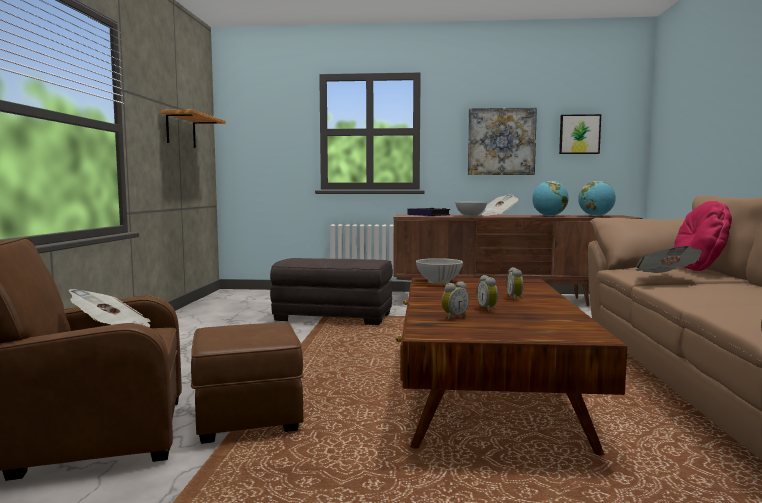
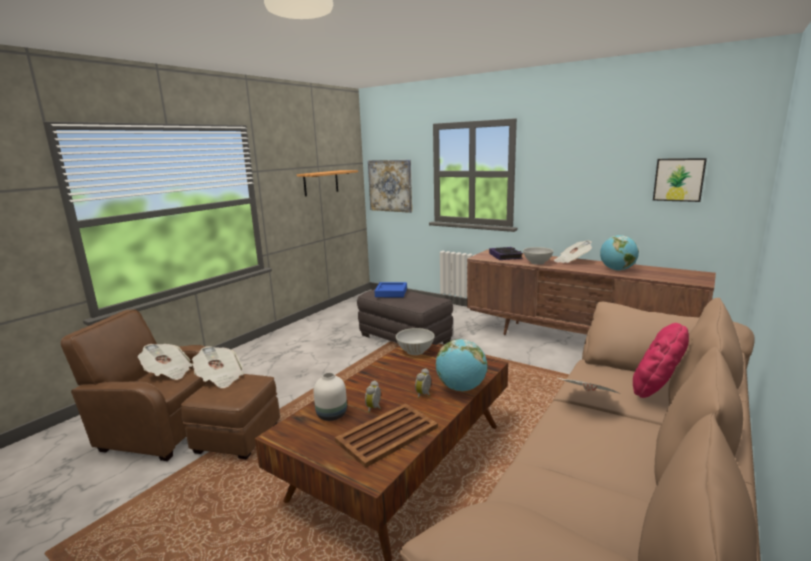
camera: 30 degrees right, 10 degrees up
alarm clock [441,281,469,320] -> white vase [313,372,347,421]
picture [468,107,537,175] -> picture moved to [368,160,412,213]
globe [578,181,616,216] -> globe moved to [436,339,487,391]
none -> newspaper [192,346,244,388]
none -> brown tray [335,403,438,468]
none -> blue tray [375,282,407,298]

